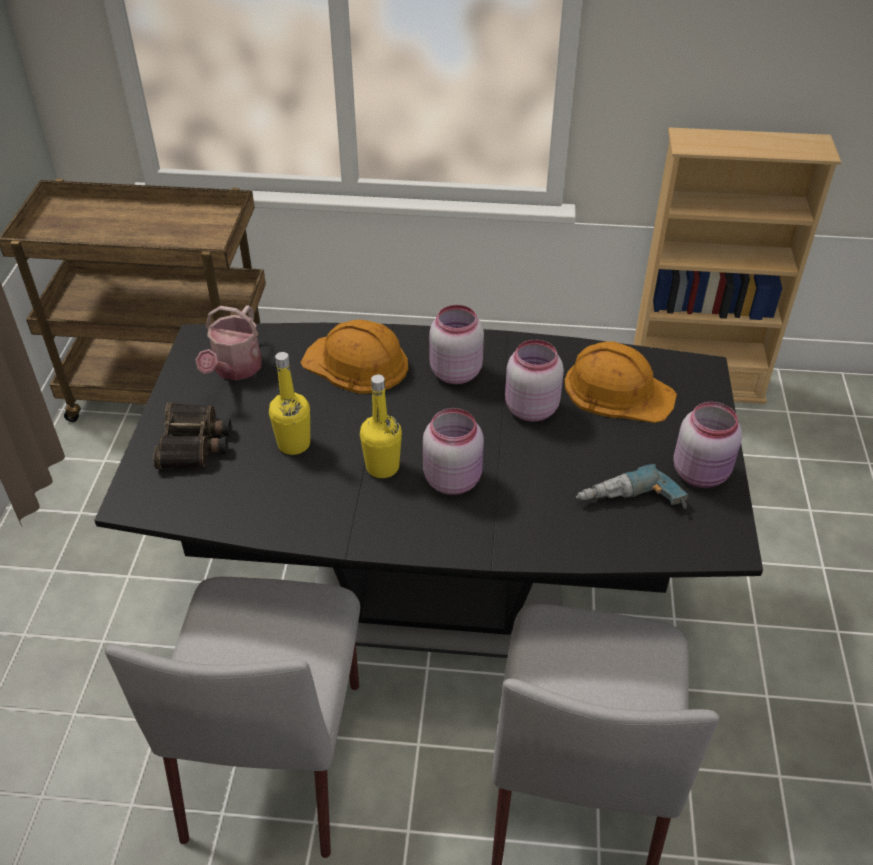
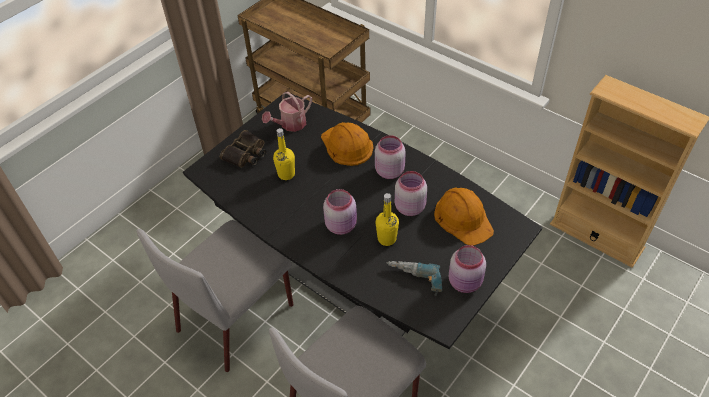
camera: 35 degrees right, 5 degrees up
yellow bottle [360,375,402,478] -> yellow bottle moved to [376,193,399,246]

